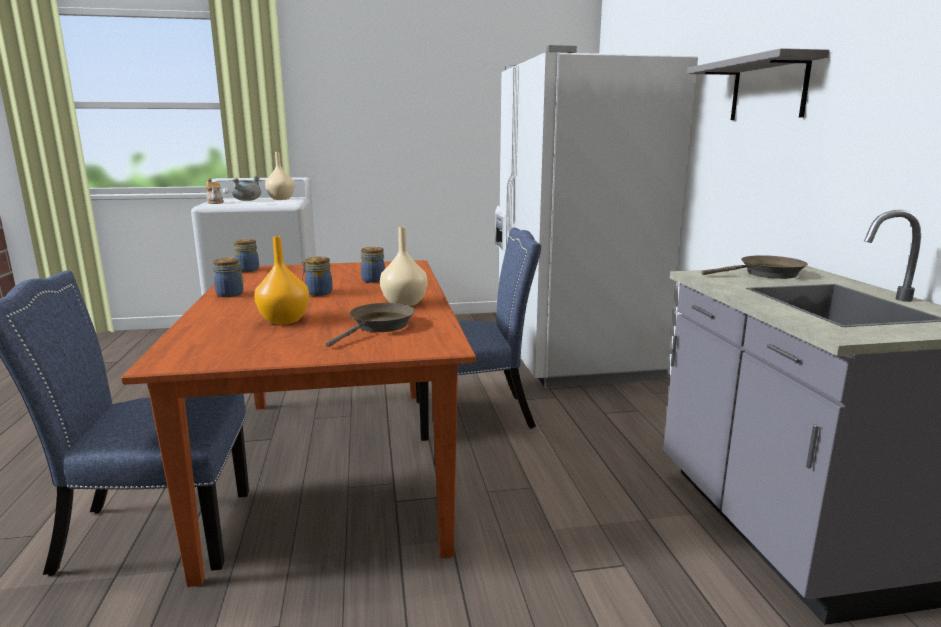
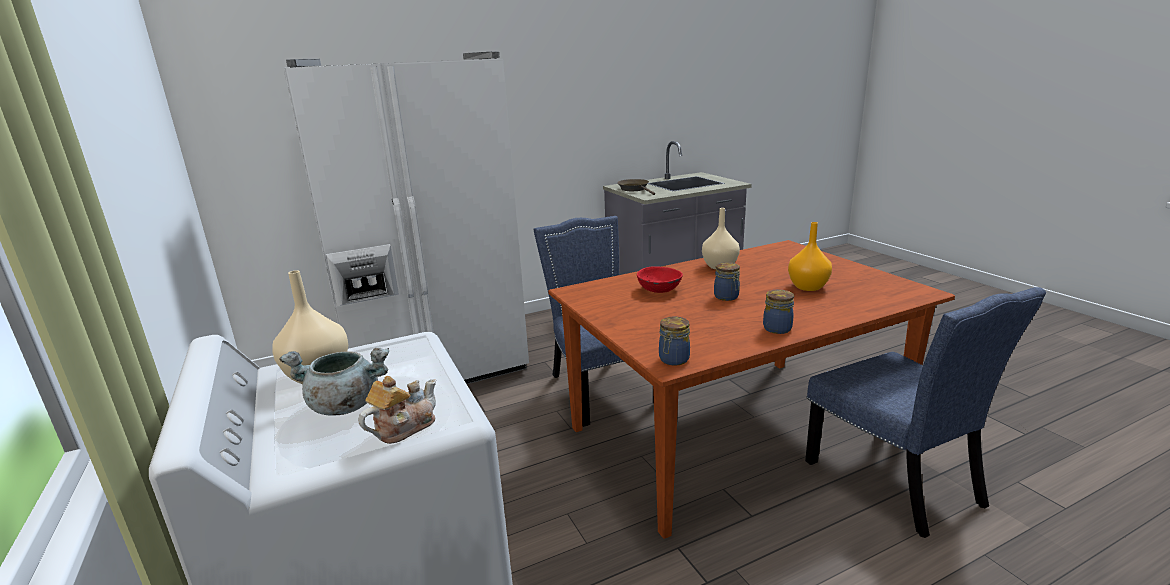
camera: 105 degrees left, 5 degrees up
brown frying pan [325,303,415,347] -> none
jar [361,247,385,283] -> red bowl [637,266,683,293]
grey shelf [687,48,830,120] -> none

